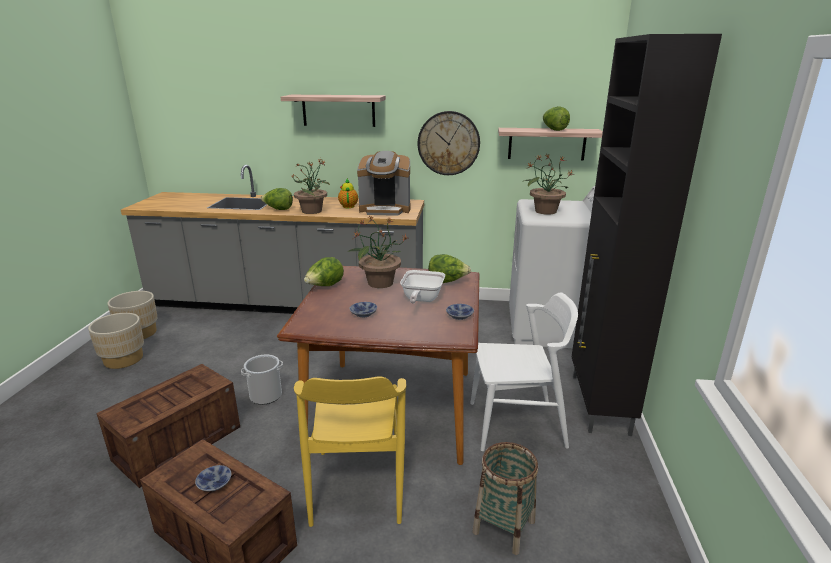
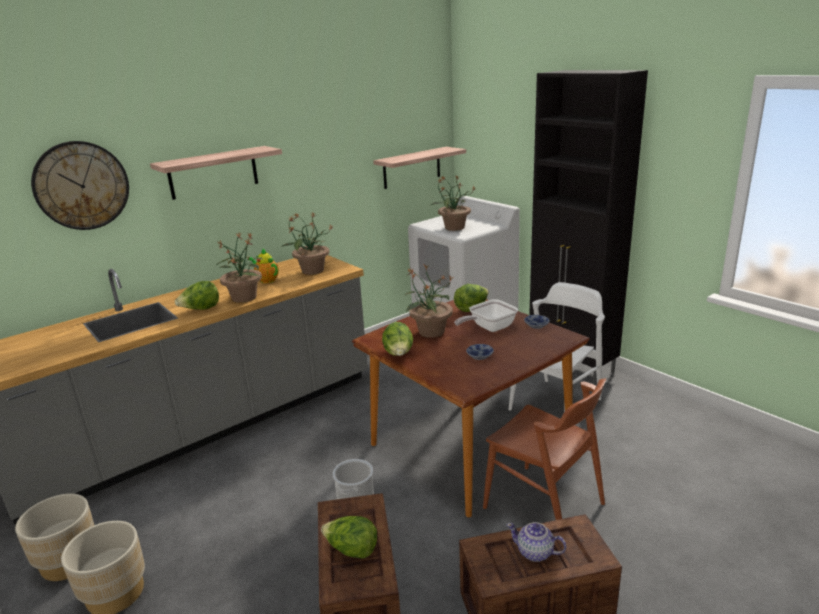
camera: 45 degrees left, 0 degrees up
bowl [195,465,232,491] -> teapot [507,522,566,562]
yellow chair [294,376,406,527] -> brown chair [483,379,606,520]
coffee machine [357,151,410,216] -> potted plant [283,212,334,275]
frying pan [400,270,445,303] -> frying pan turned 90 degrees clockwise [454,299,518,332]
wall clock [418,111,480,175] -> wall clock moved to [31,141,129,230]
basket [472,442,538,555] -> none
lettuce [543,106,570,131] -> lettuce moved to [321,516,377,559]

